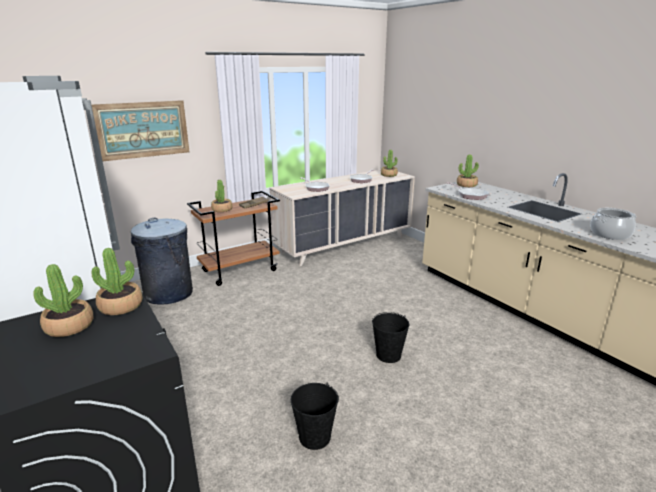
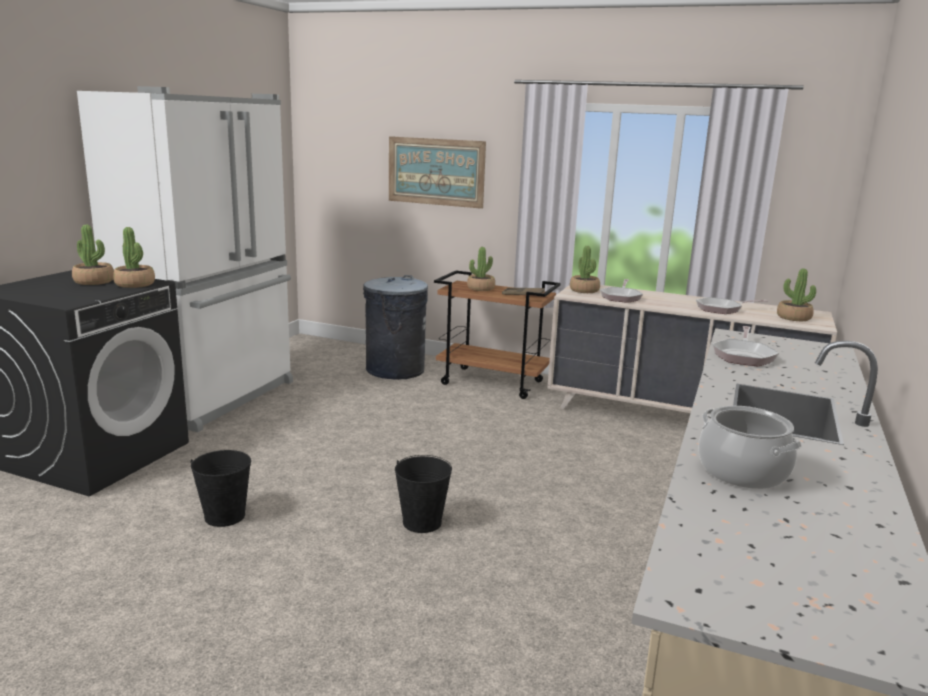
camera: 55 degrees right, 5 degrees down
potted plant [457,154,479,187] -> potted plant moved to [570,246,600,293]

